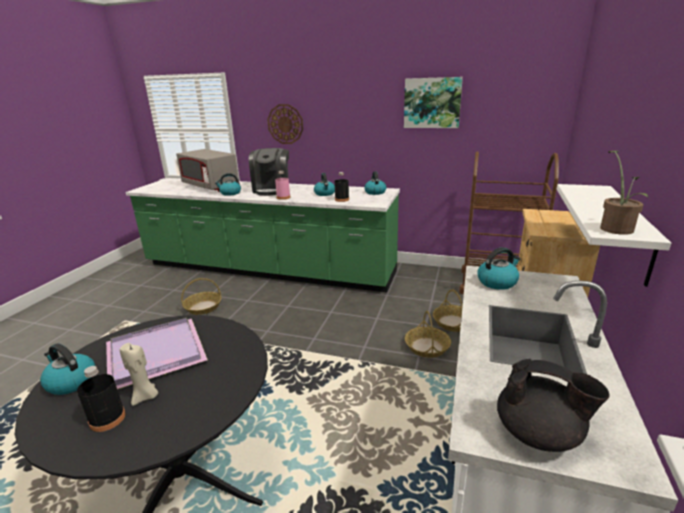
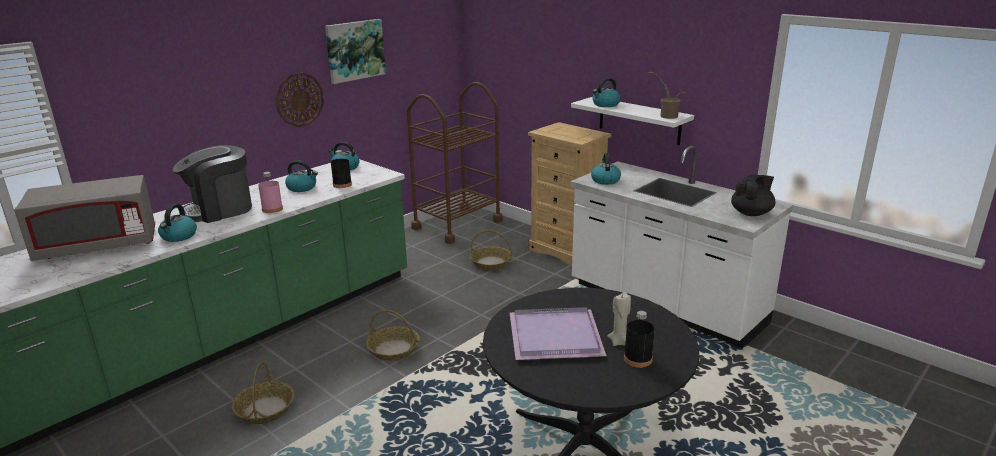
camera: 65 degrees left, 0 degrees up
kettle [40,343,95,395] -> kettle moved to [592,78,621,107]
coffee machine [249,148,289,196] -> coffee machine turned 120 degrees clockwise [173,145,252,223]
wall clock [267,104,303,144] -> wall clock moved to [275,72,324,127]
basket [405,311,451,358] -> basket moved to [366,310,419,361]

